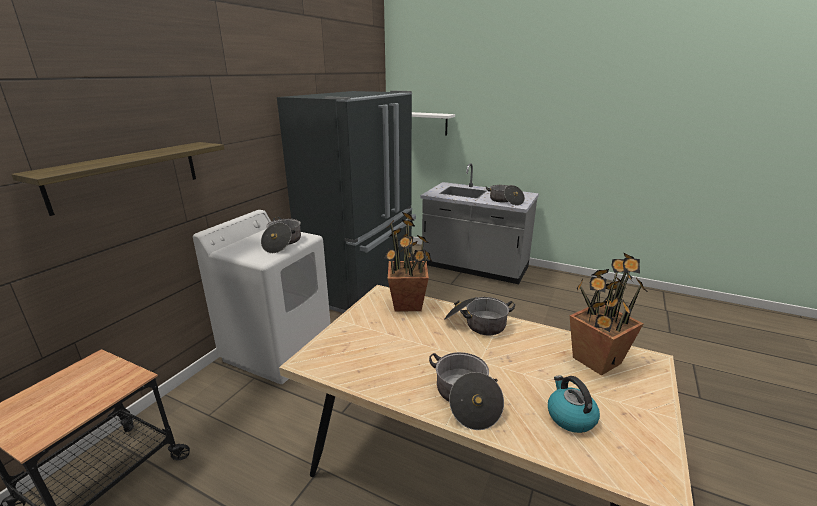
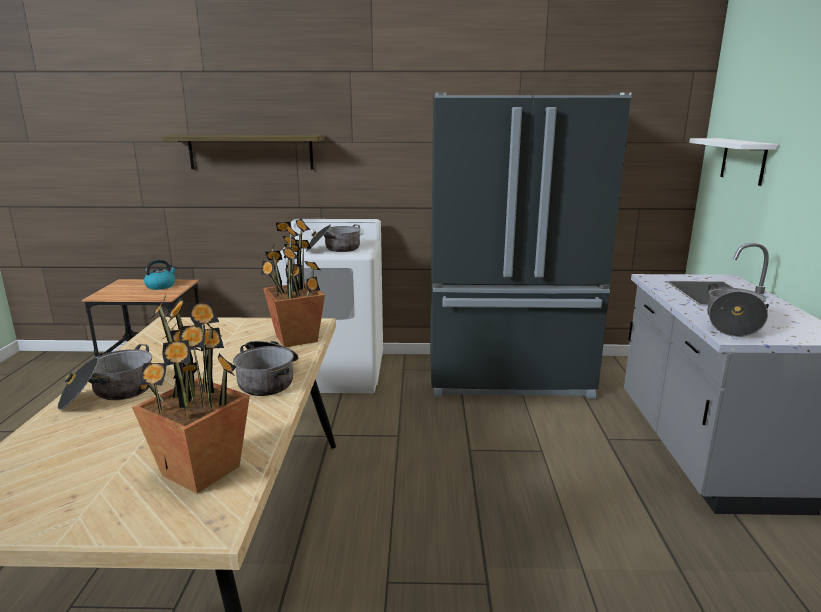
camera: 65 degrees right, 5 degrees down
kettle [548,376,600,433] -> kettle moved to [144,259,177,290]

